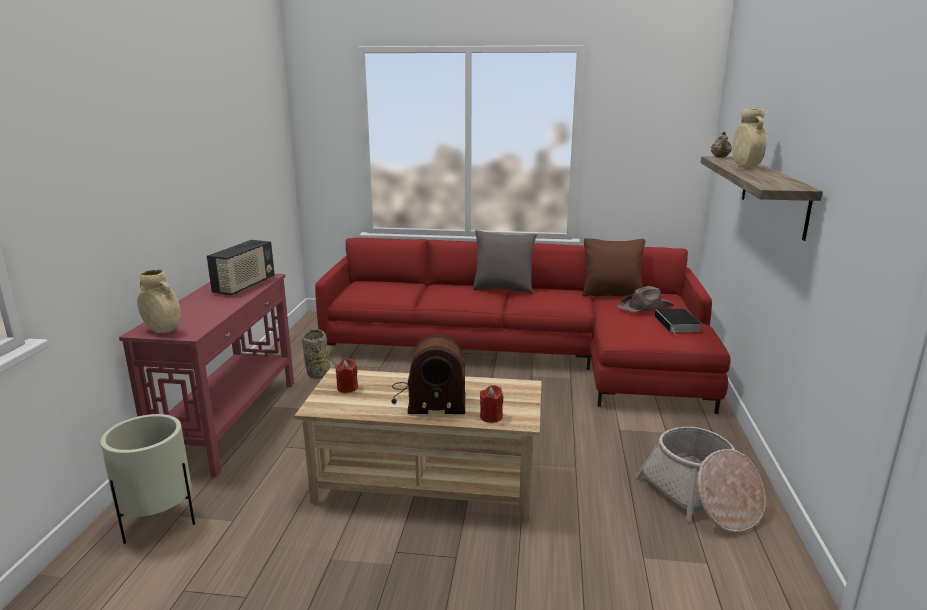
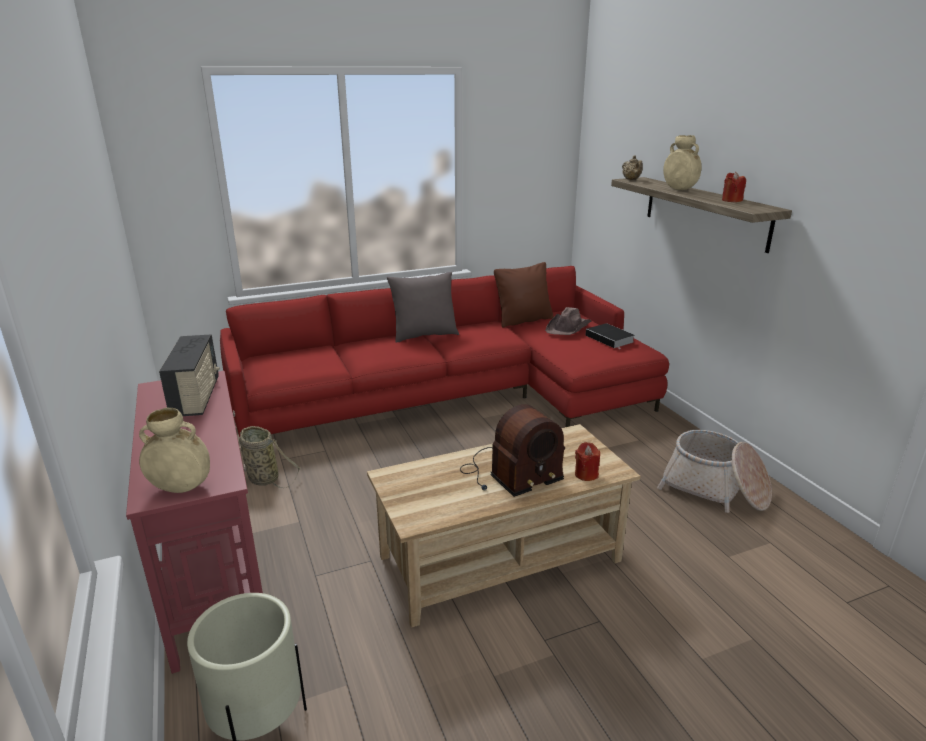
camera: 30 degrees left, 5 degrees up
red candle [335,359,358,393] -> red candle moved to [722,172,746,202]

